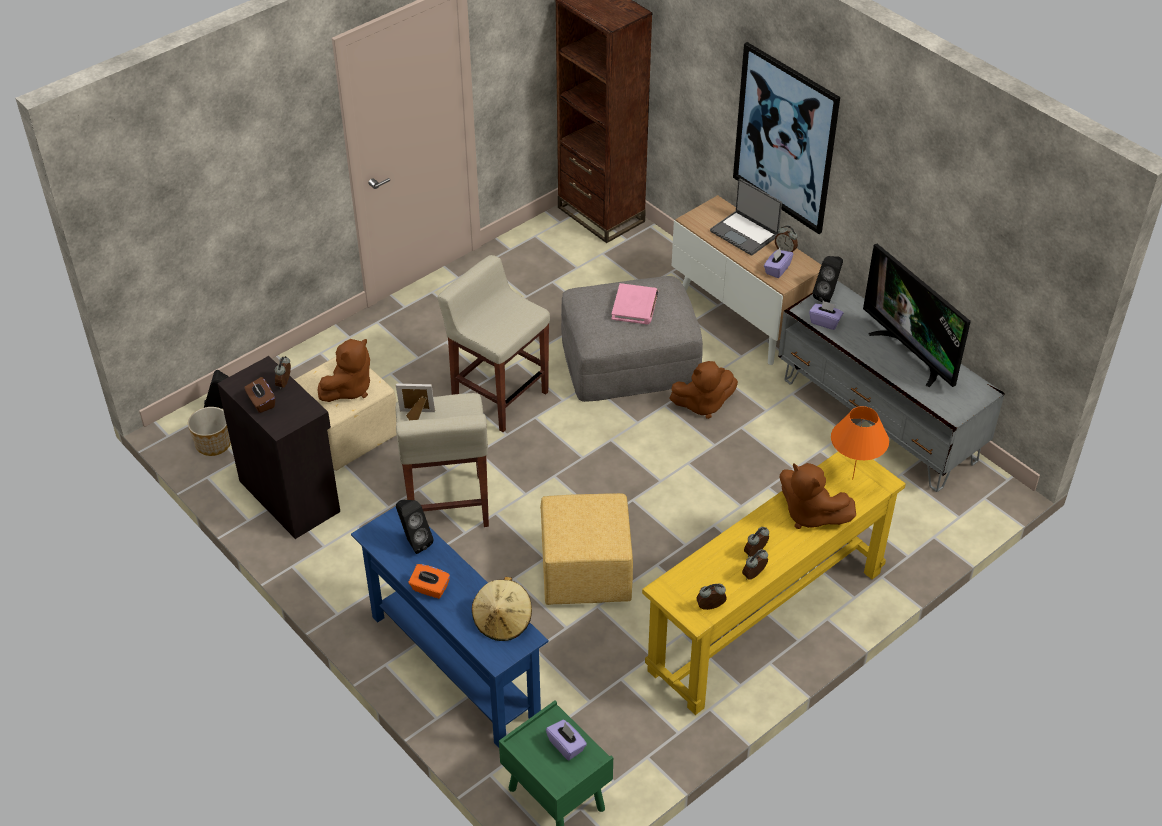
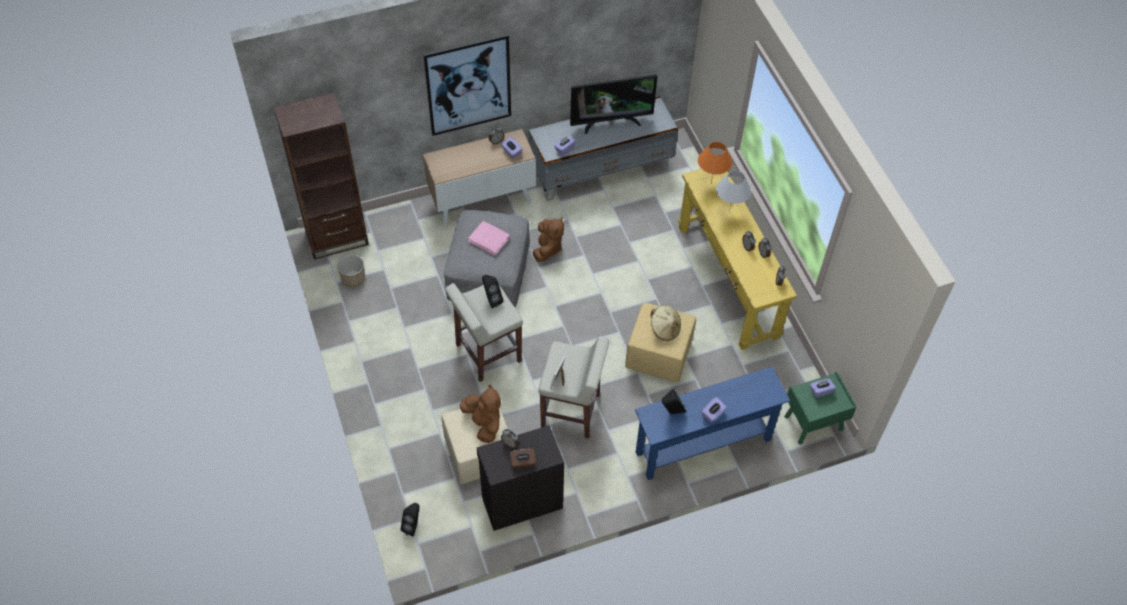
camera: 70 degrees left, 10 degrees up
planter [188,407,231,456] -> planter moved to [337,254,365,287]
orange tissue box [409,564,450,599] -> purple tissue box [701,397,726,423]
beige hat [472,577,532,641] -> beige hat moved to [651,305,681,341]
laptop [710,179,782,256] -> none
brown plush toy [779,463,856,529] -> white table lamp [716,171,751,212]
black speaker [812,256,843,303] -> black speaker moved to [482,275,503,308]

